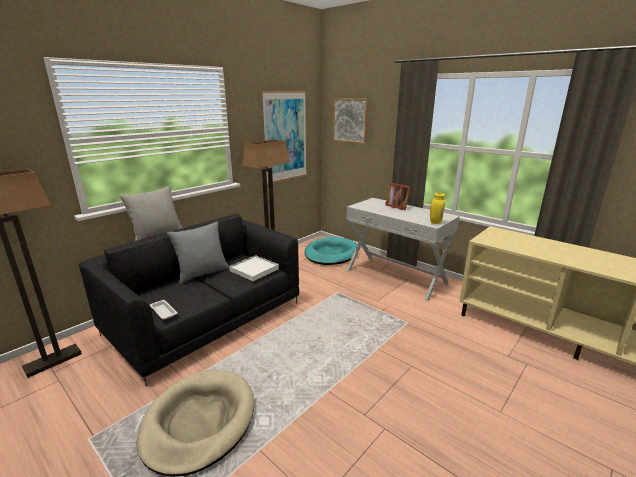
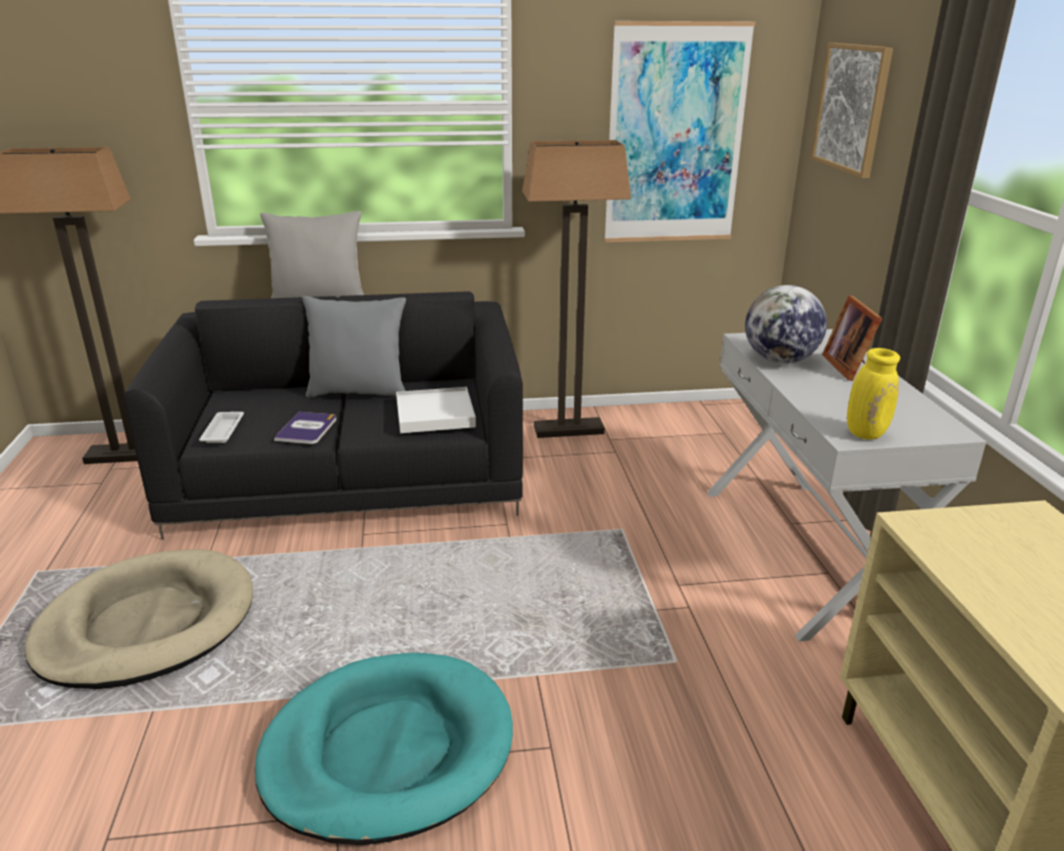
camera: 40 degrees right, 5 degrees up
turquoise dog bed [305,237,357,265] -> turquoise dog bed moved to [255,653,513,845]
none -> book [274,412,337,444]
none -> globe [745,285,827,364]

